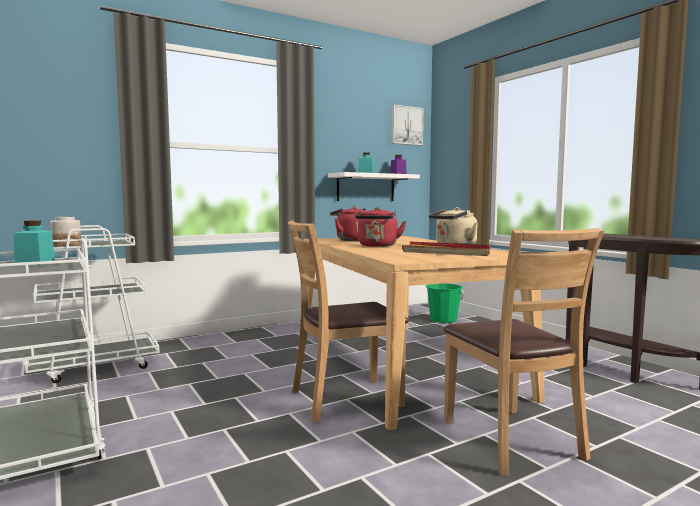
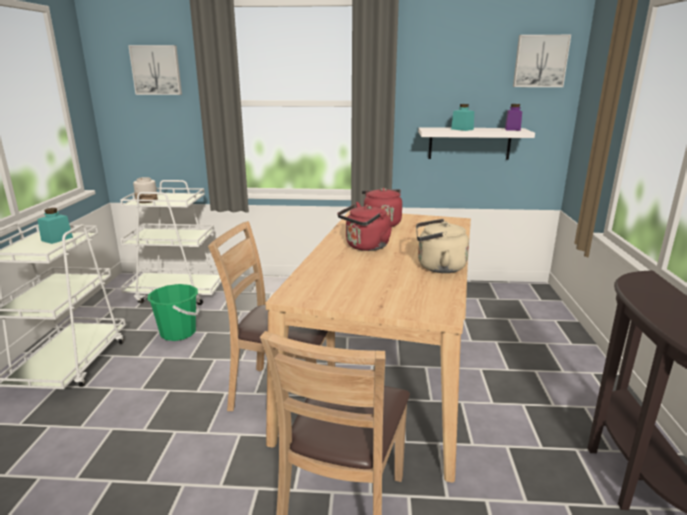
camera: 35 degrees right, 15 degrees up
red tray [402,242,490,256] -> none
green bucket [426,283,464,323] -> green bucket moved to [148,284,200,341]
none -> picture [128,45,182,95]

